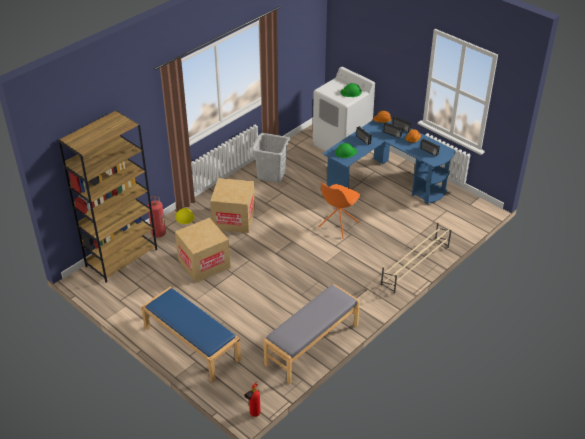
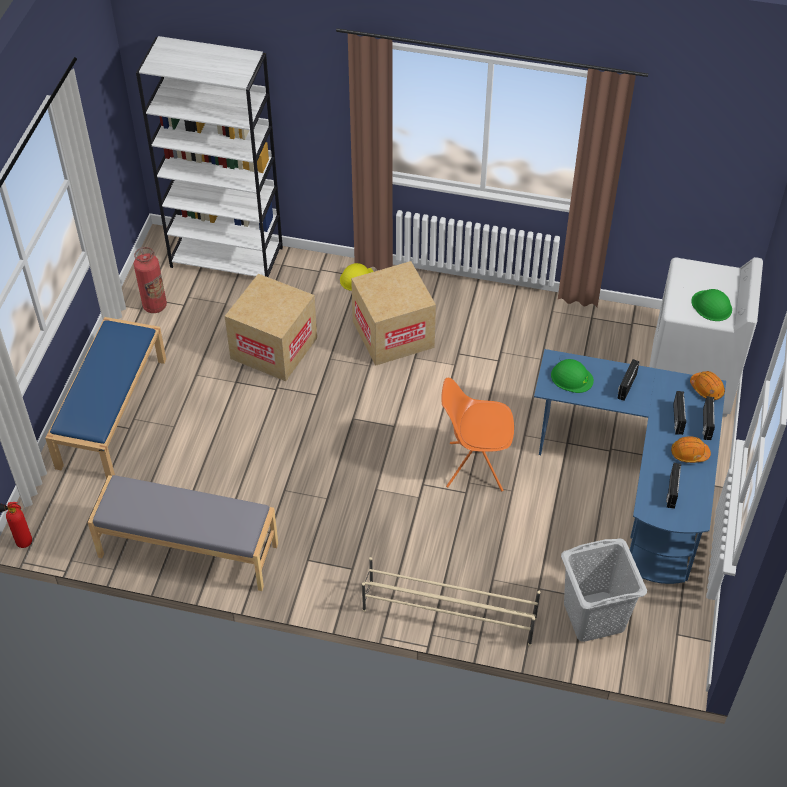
camera: 60 degrees right, 10 degrees up
brown bookcase [58,111,157,283] -> white bookcase [136,36,283,277]
fire extinguisher [148,196,166,238] -> fire extinguisher moved to [134,247,167,313]
grey laundry basket [252,133,290,183] -> grey laundry basket moved to [561,538,647,642]

